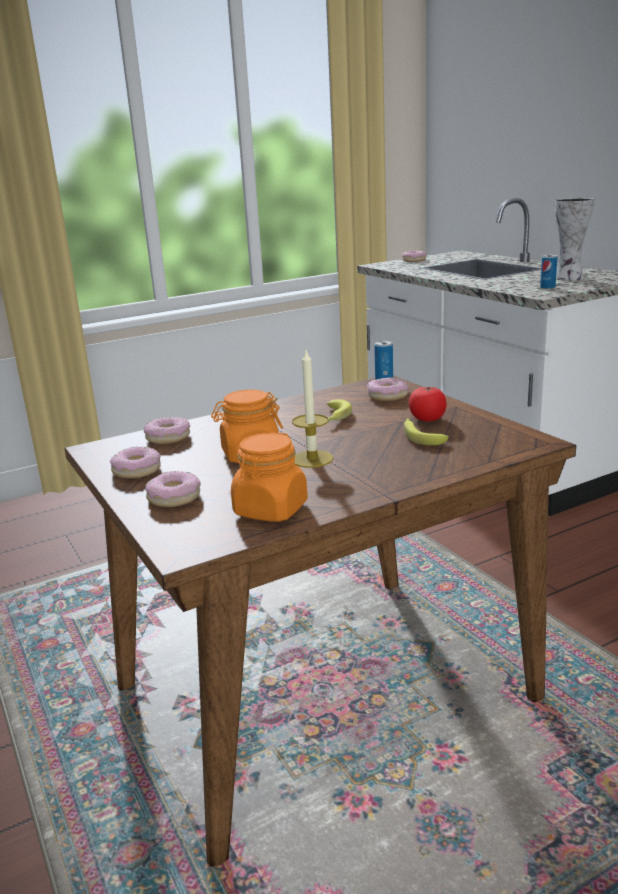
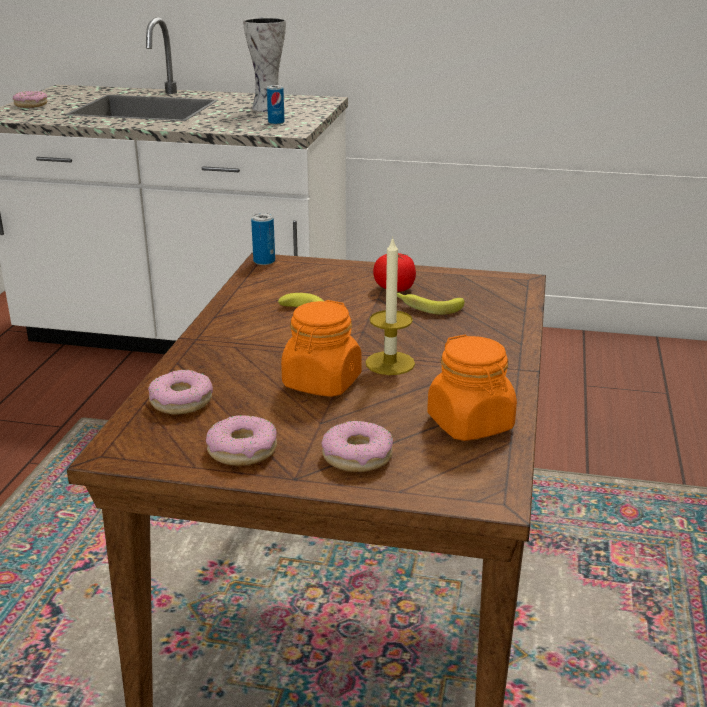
camera: 50 degrees left, 5 degrees up
donut [367,377,408,401] -> none

